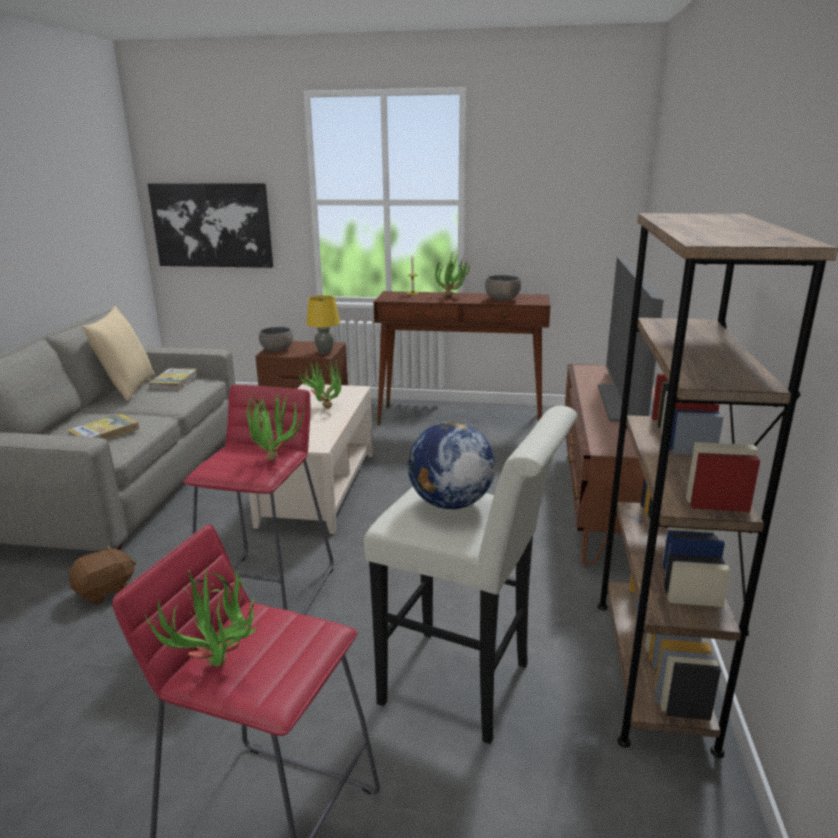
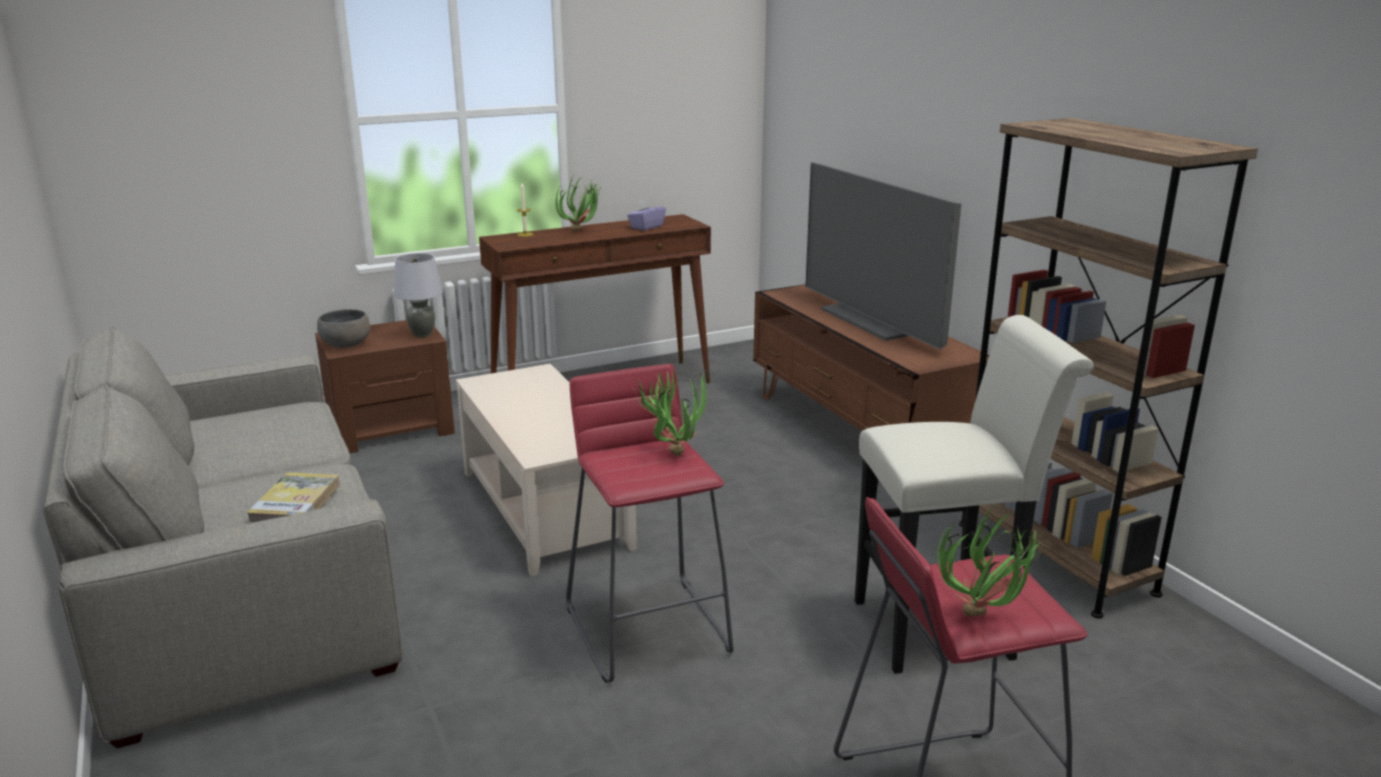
camera: 35 degrees left, 0 degrees up
brown plush toy [69,545,136,605] -> none
beige pillow [83,306,155,401] -> none
picture [148,183,273,268] -> none
book [149,368,198,390] -> none
potted plant [298,360,341,408] -> none
yellow table lamp [306,295,340,354] -> grey table lamp [393,253,443,337]
globe [407,422,495,509] -> none
grey bowl [485,275,521,301] -> purple tissue box [627,199,666,231]

